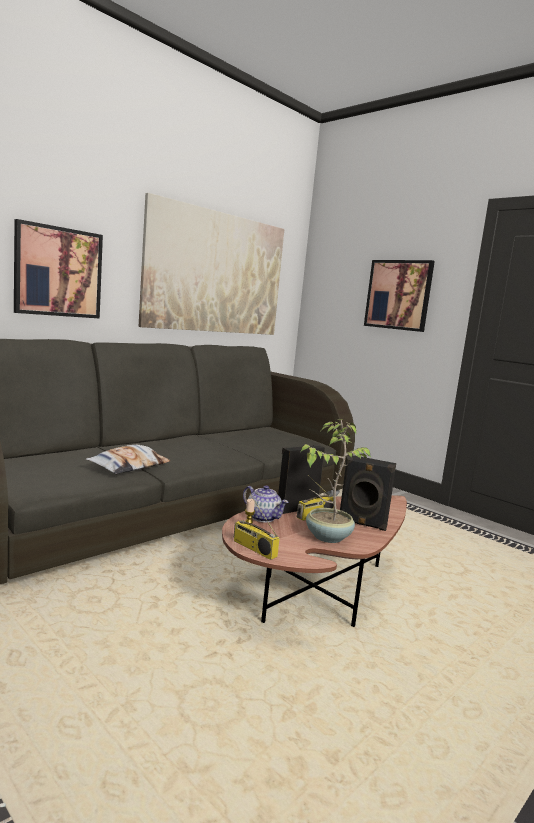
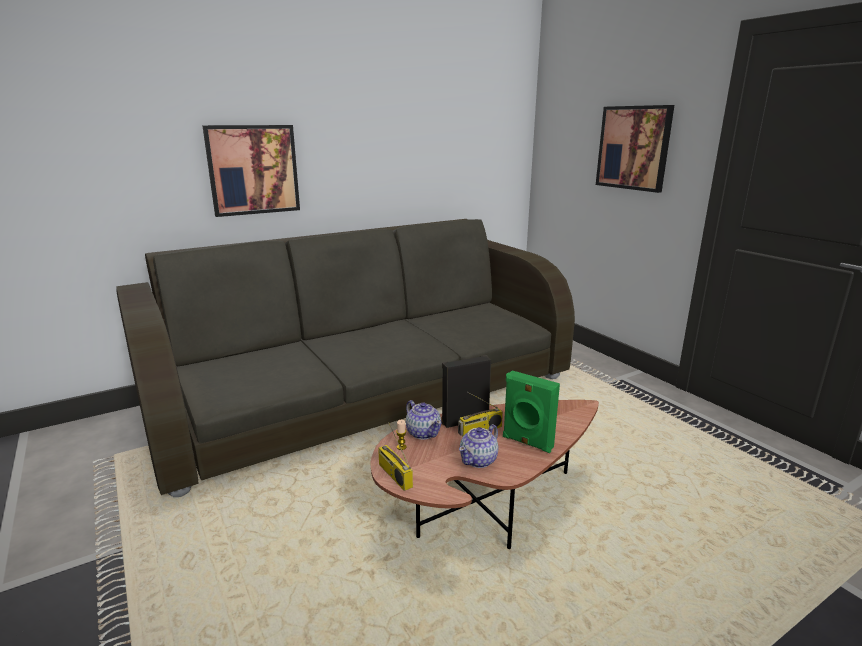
camera: 15 degrees right, 10 degrees up
pillow [86,445,170,474] -> none
picture [139,193,284,335] -> none
potted plant [301,419,371,543] -> teapot [459,424,498,468]
black speaker [340,455,396,531] -> green speaker [503,370,560,453]

